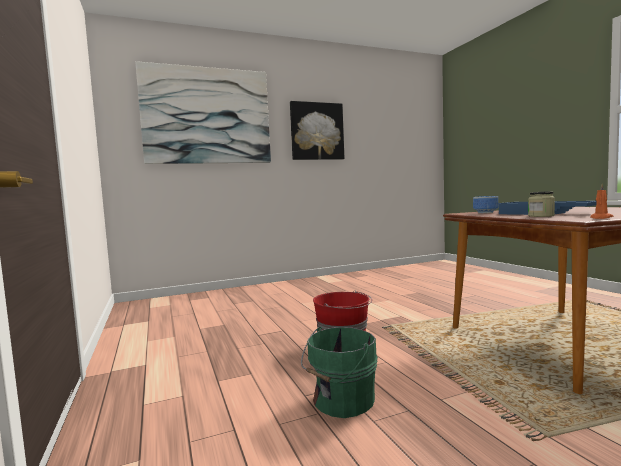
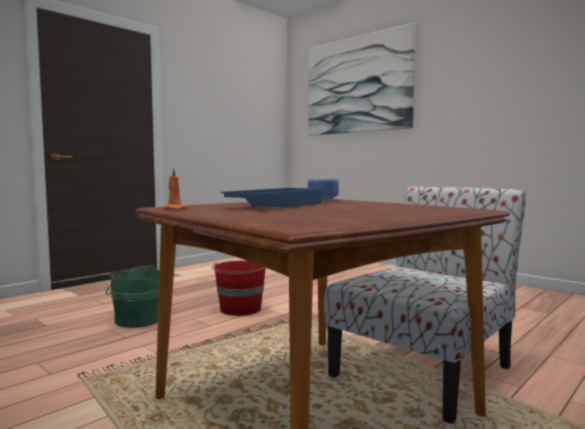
camera: 65 degrees right, 0 degrees up
picture [290,101,344,160] -> none
jar [528,191,555,217] -> none
none -> chair [324,187,526,424]

